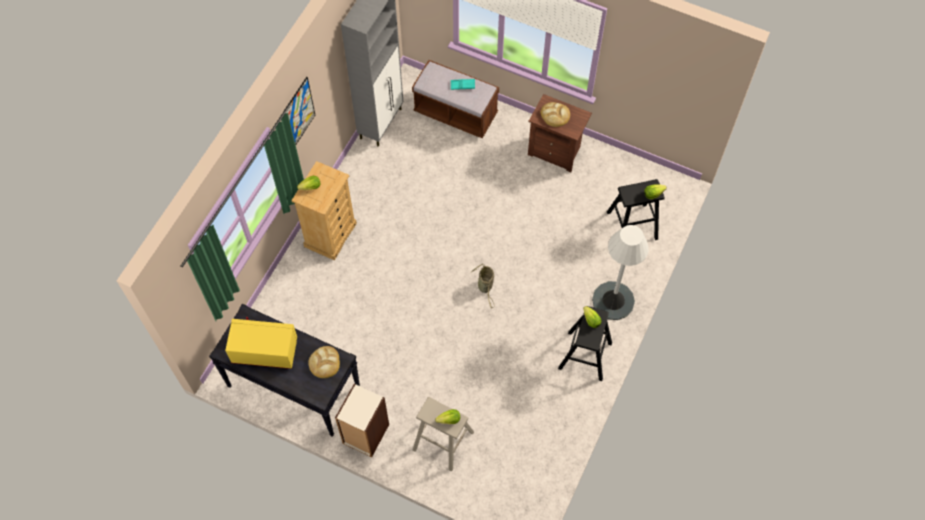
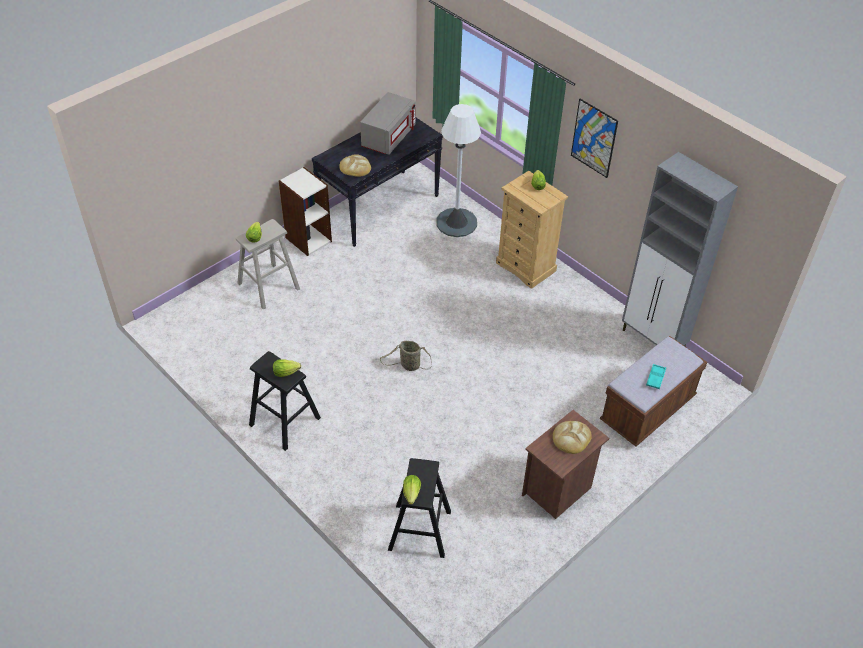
camera: 110 degrees right, 15 degrees down
yellow microwave [225,317,297,369] -> grey microwave [360,92,416,155]
white floor lamp [592,225,649,320] -> white floor lamp moved to [436,104,481,237]

